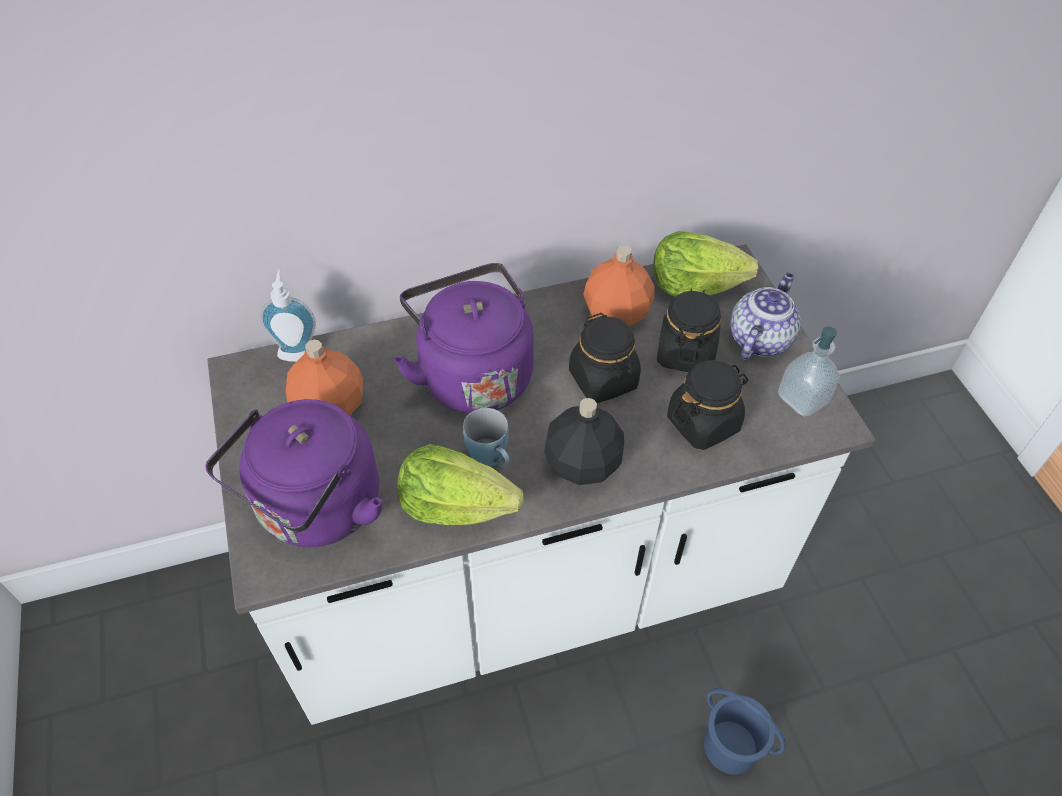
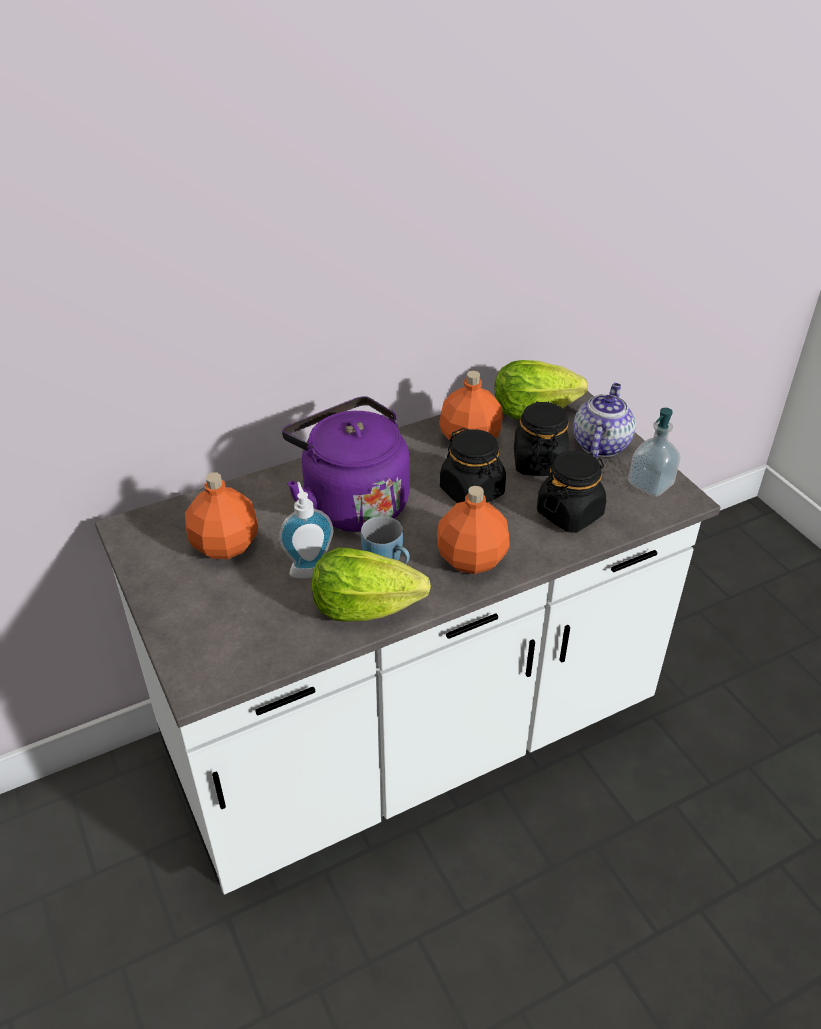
camera: 10 degrees left, 10 degrees down
purple kettle [206,399,383,547] -> none
soap dispenser [260,270,316,362] -> soap dispenser moved to [279,482,333,578]
black bottle [544,398,624,485] -> orange bottle [437,486,510,574]
blue bucket [704,688,786,775] -> none

